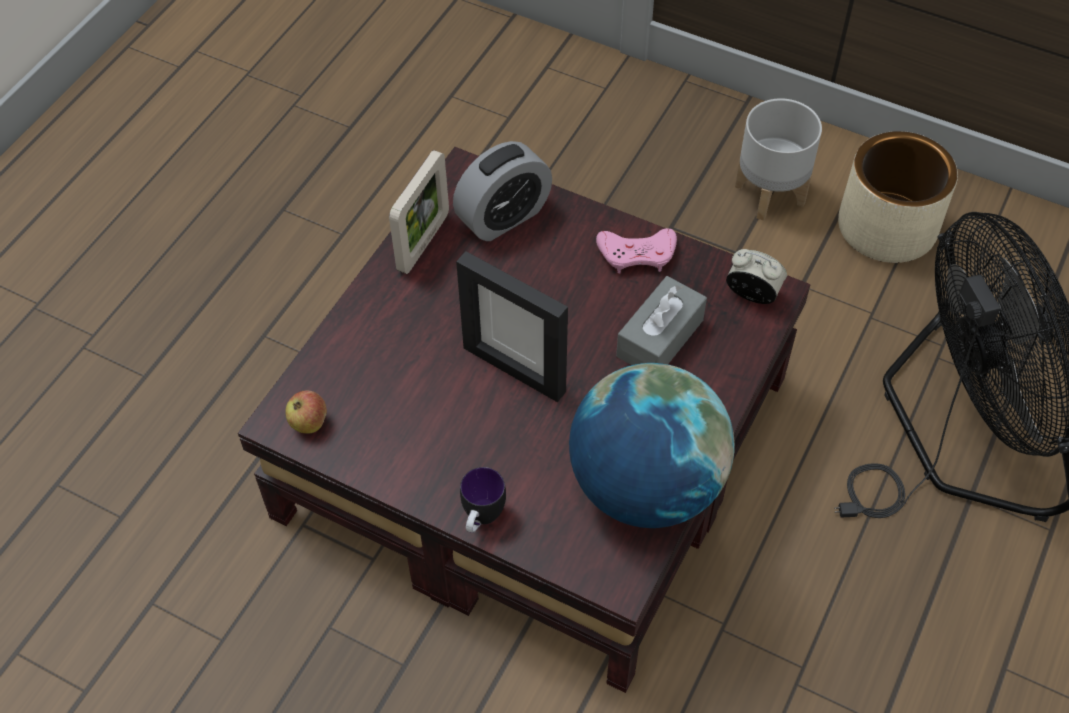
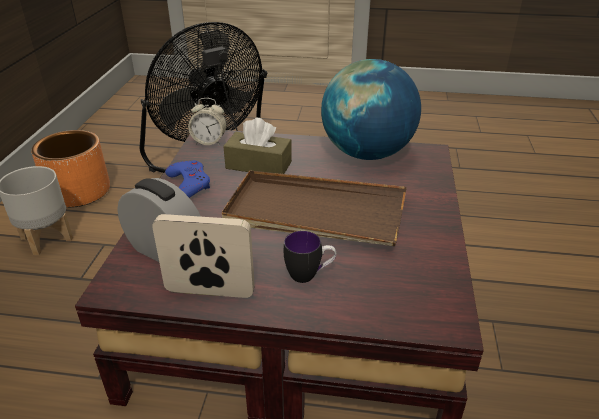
camera: 110 degrees left, 20 degrees down
apple [286,390,327,434] -> none
picture frame [456,251,568,402] -> brown tray [222,170,406,246]
mug [460,467,506,533] -> mug moved to [284,231,336,283]
pink game controller [596,228,677,273] -> blue game controller [165,160,210,198]
grey tissue box [616,276,707,365] -> brown tissue box [223,118,292,174]
alarm clock [726,249,787,304] -> alarm clock turned 90 degrees counterclockwise [188,98,227,145]
beige planter [838,131,958,263] -> orange planter [31,130,110,208]

